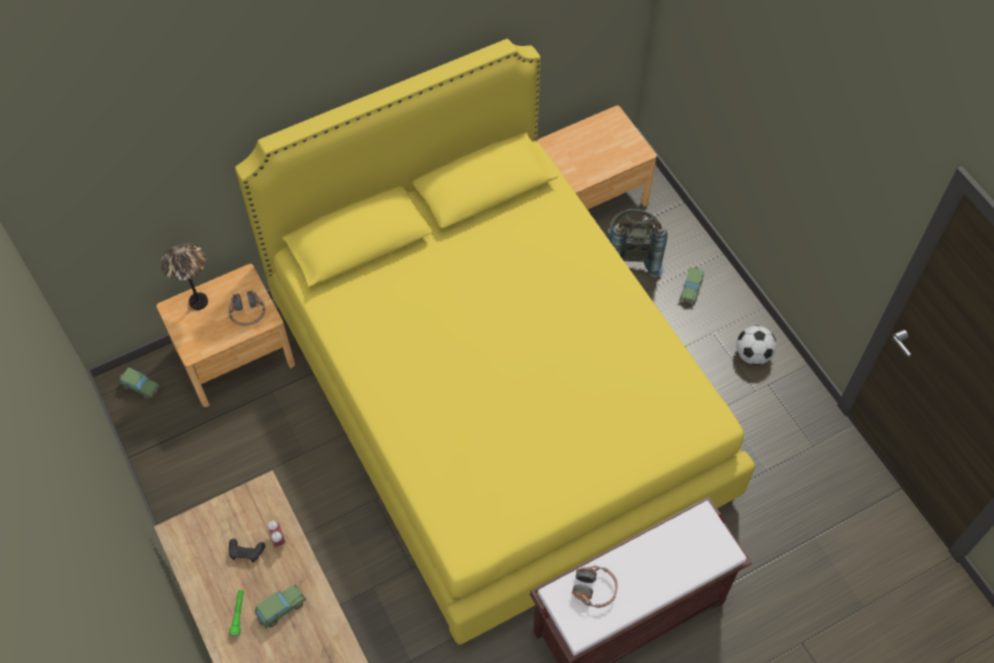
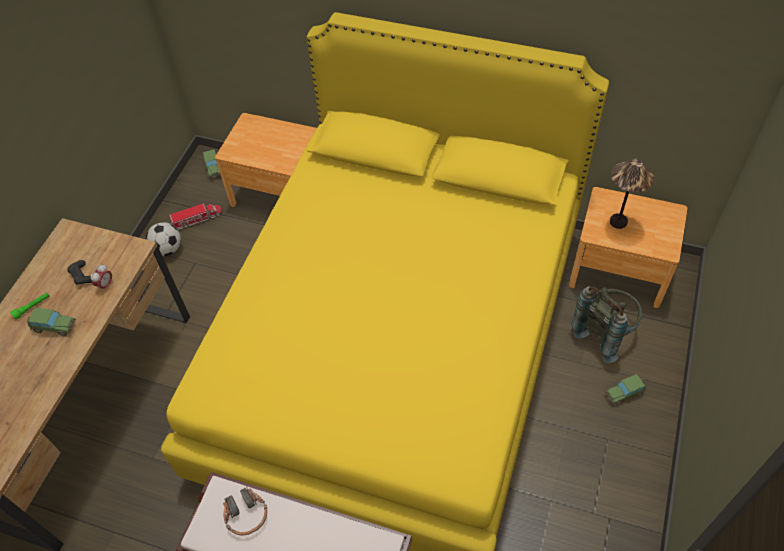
camera: 50 degrees right, 5 degrees down
table lamp [161,243,208,310] -> table lamp moved to [610,159,654,229]
headphones [229,290,265,326] -> none
football [736,326,776,365] -> football moved to [146,222,181,256]
none -> toy truck [169,203,222,230]

